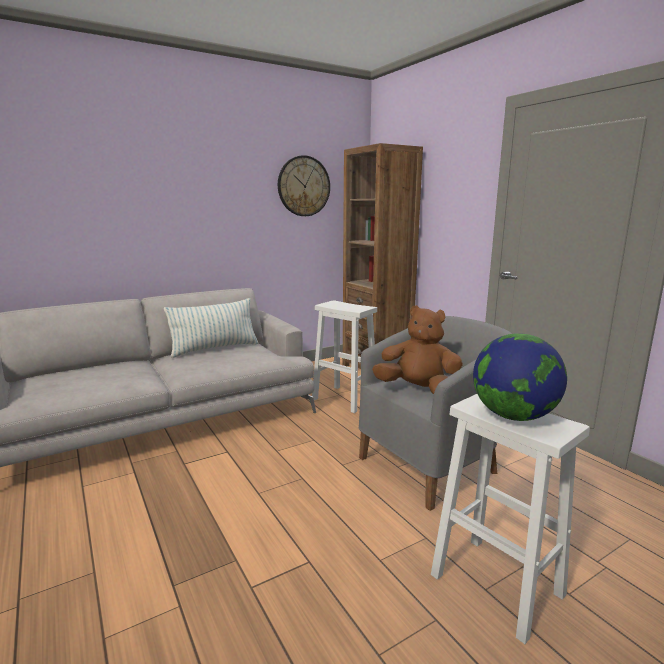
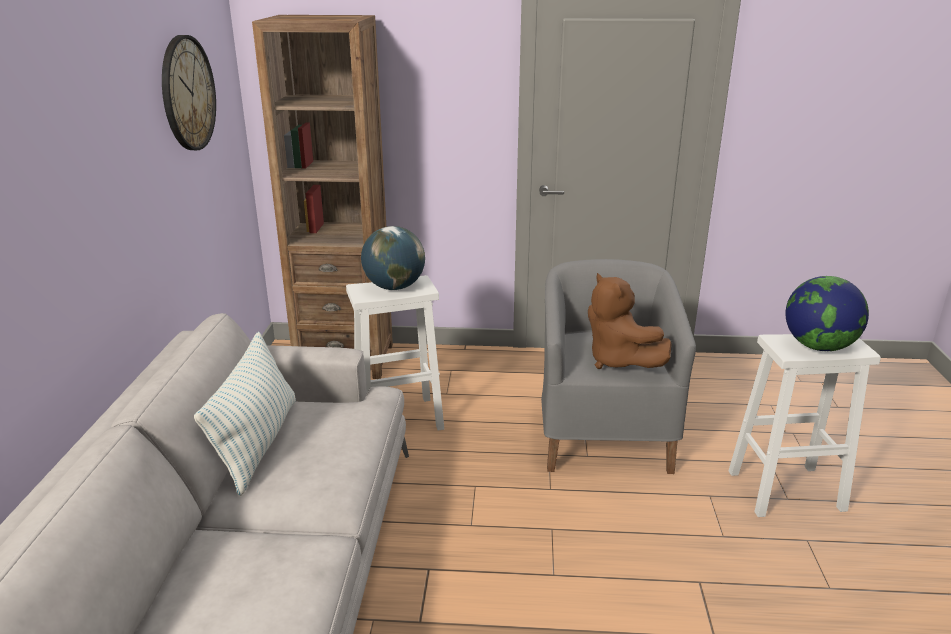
camera: 55 degrees left, 10 degrees up
brown plush toy [372,305,463,394] -> brown plush toy turned 90 degrees counterclockwise [588,273,672,369]
none -> globe [361,226,425,290]

